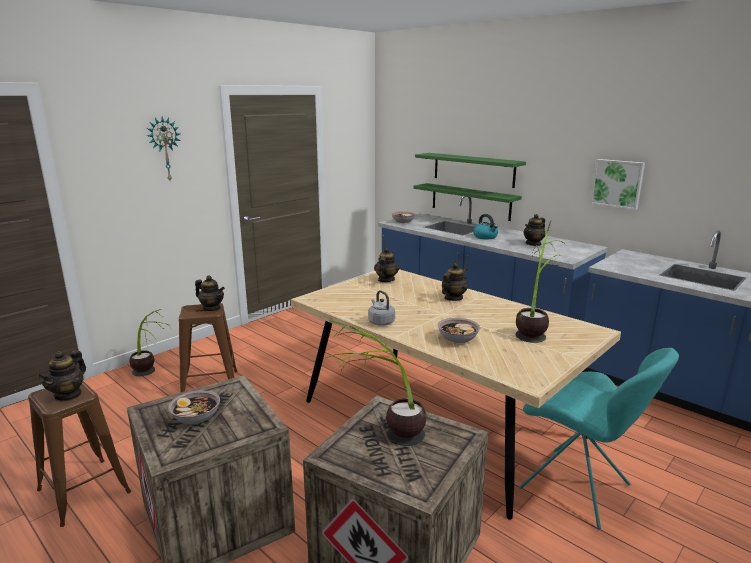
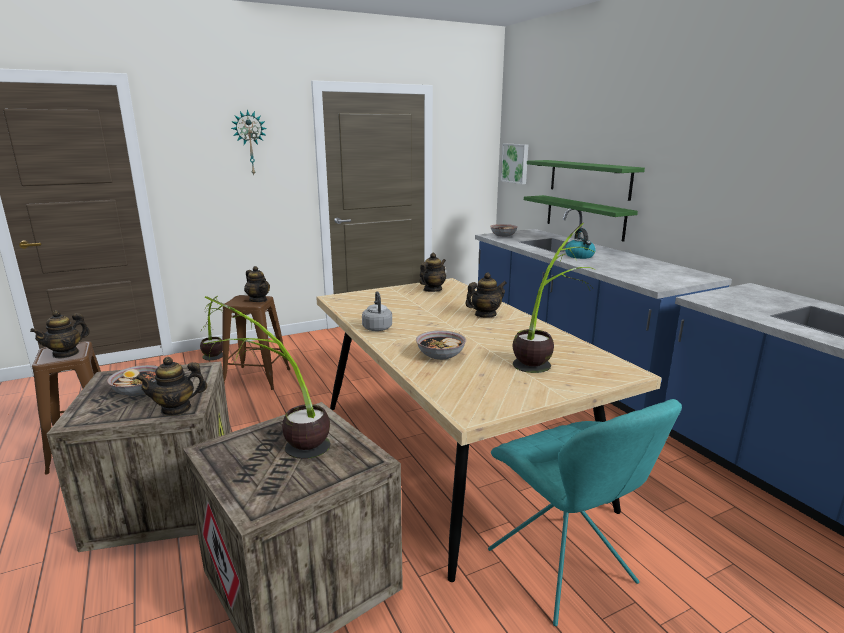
camera: 20 degrees right, 0 degrees up
teapot [524,214,545,246] -> teapot moved to [135,357,207,416]
picture [590,159,645,210] -> picture moved to [501,144,528,184]

